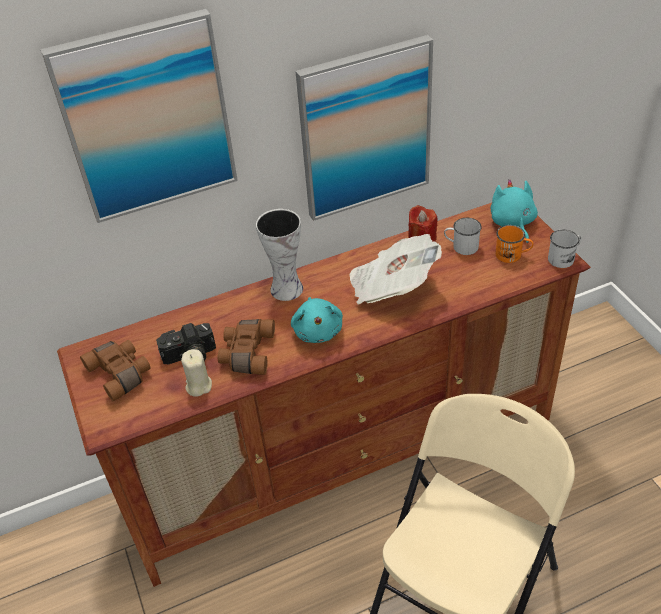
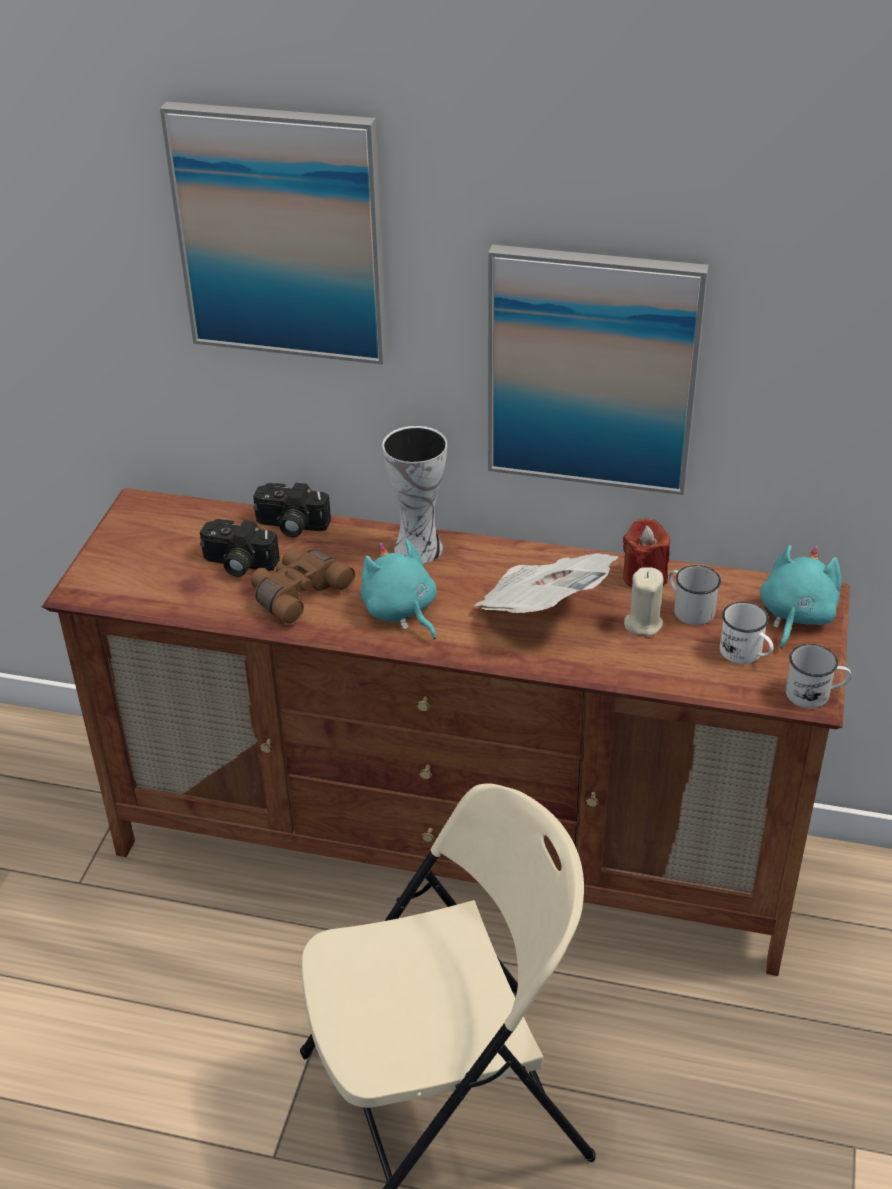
camera: 35 degrees right, 5 degrees down
brown binoculars [80,340,151,401] -> none
beige candle [181,349,212,397] -> beige candle moved to [624,567,663,636]
turquoise plush toy [291,297,343,343] -> turquoise plush toy turned 120 degrees clockwise [360,540,437,639]
orange mug [495,225,533,263] -> white mug [720,602,774,664]
none -> camera [253,483,331,537]

